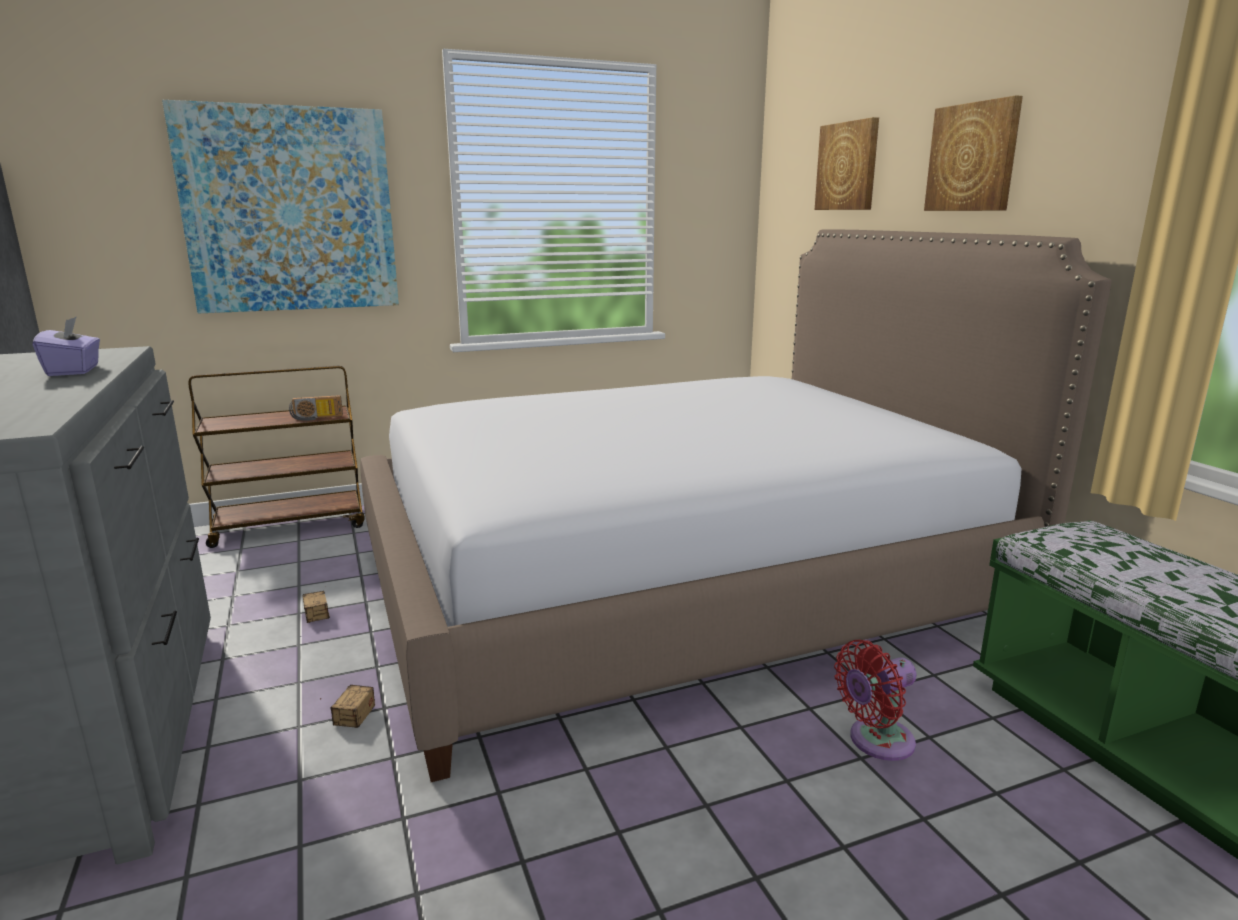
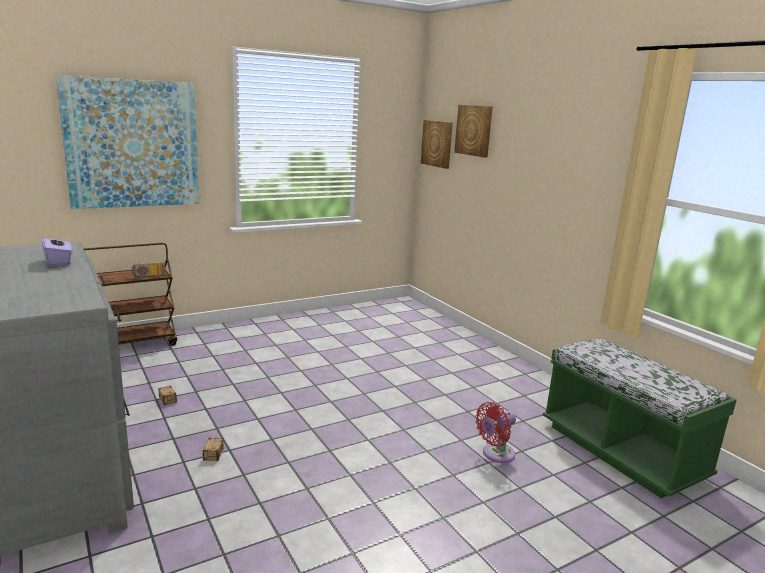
camera: 10 degrees left, 0 degrees up
bed [360,229,1112,782] -> none
picture [924,95,1023,211] -> picture moved to [421,120,453,169]

